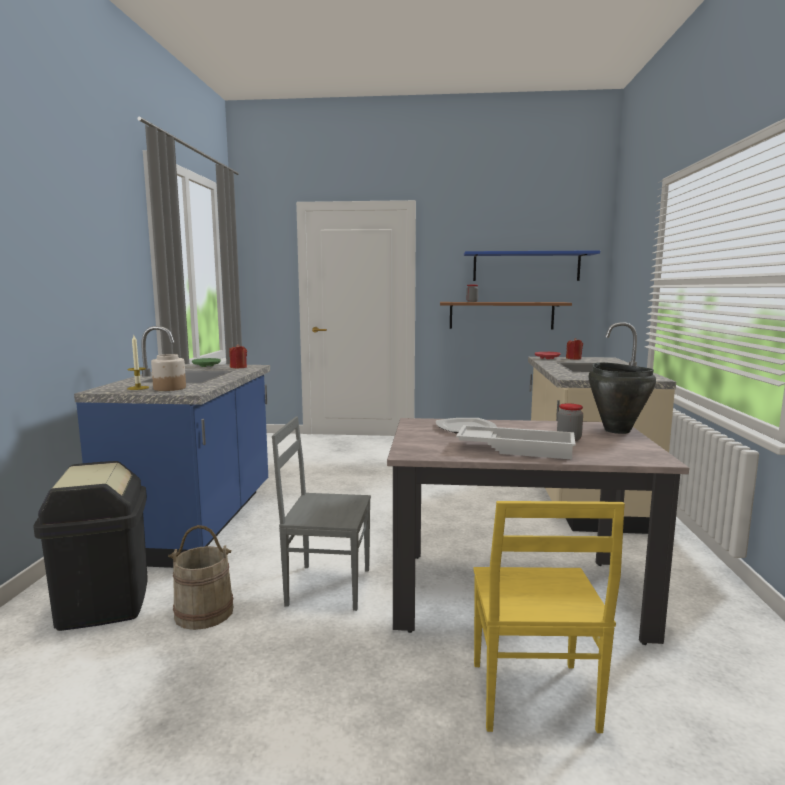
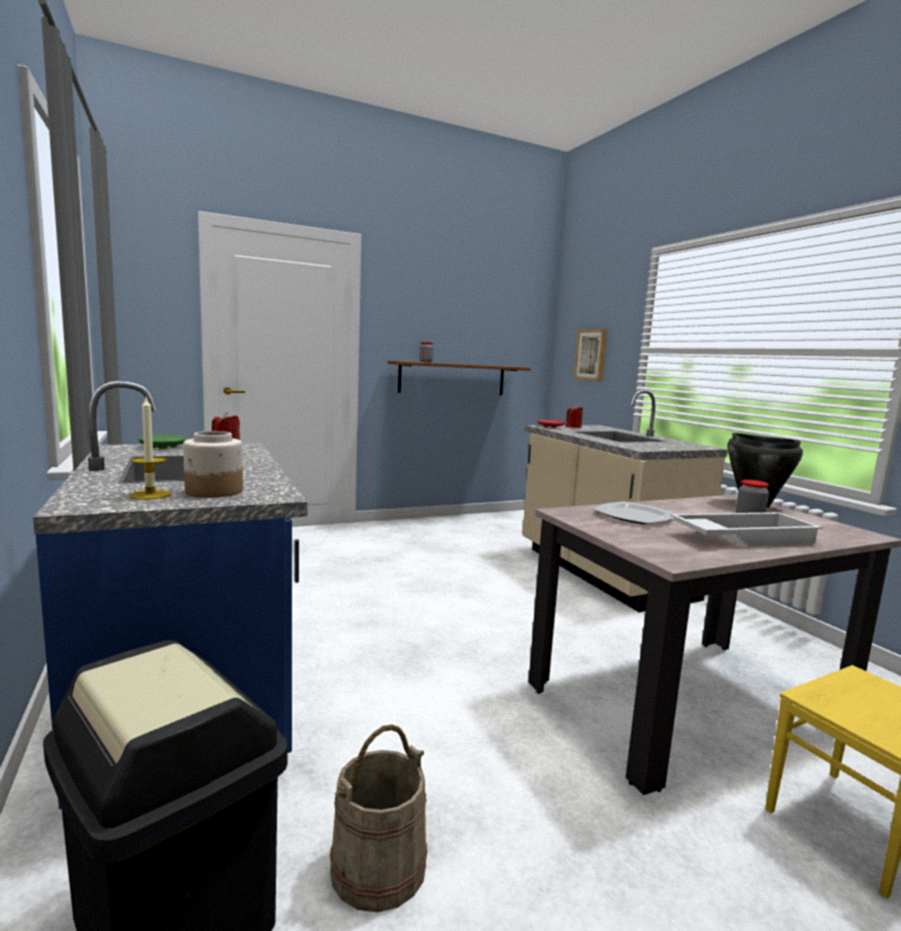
camera: 30 degrees left, 0 degrees up
grey chair [272,416,371,611] -> none
blue shelf [464,250,600,281] -> none
none -> picture [574,329,607,381]

